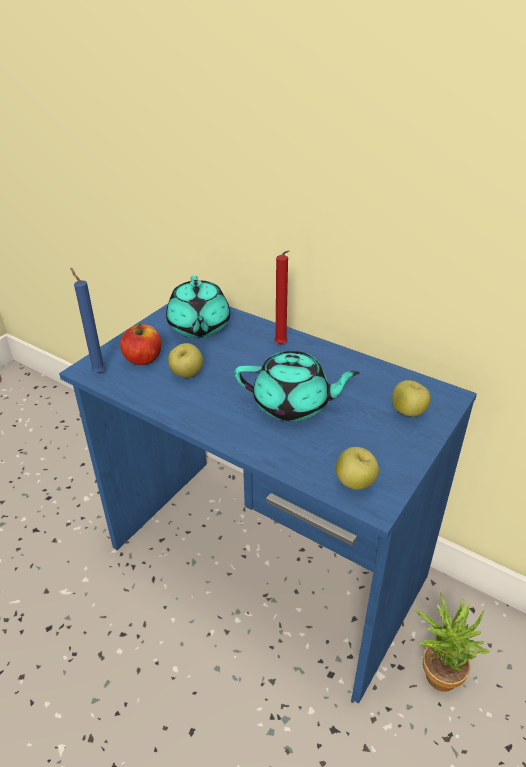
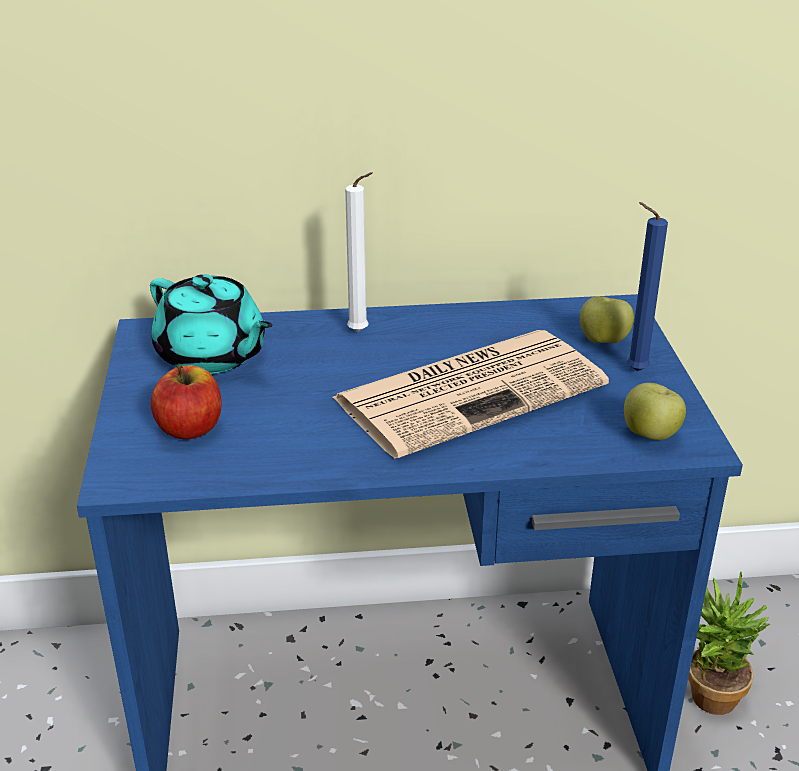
camera: 40 degrees left, 5 degrees down
blue candle [70,268,106,373] -> blue candle moved to [627,202,668,371]
apple [168,343,203,378] -> none
turquoise teapot [235,351,360,421] -> newspaper [333,330,609,459]
red candle [274,250,289,344] -> white candle [345,172,373,332]

